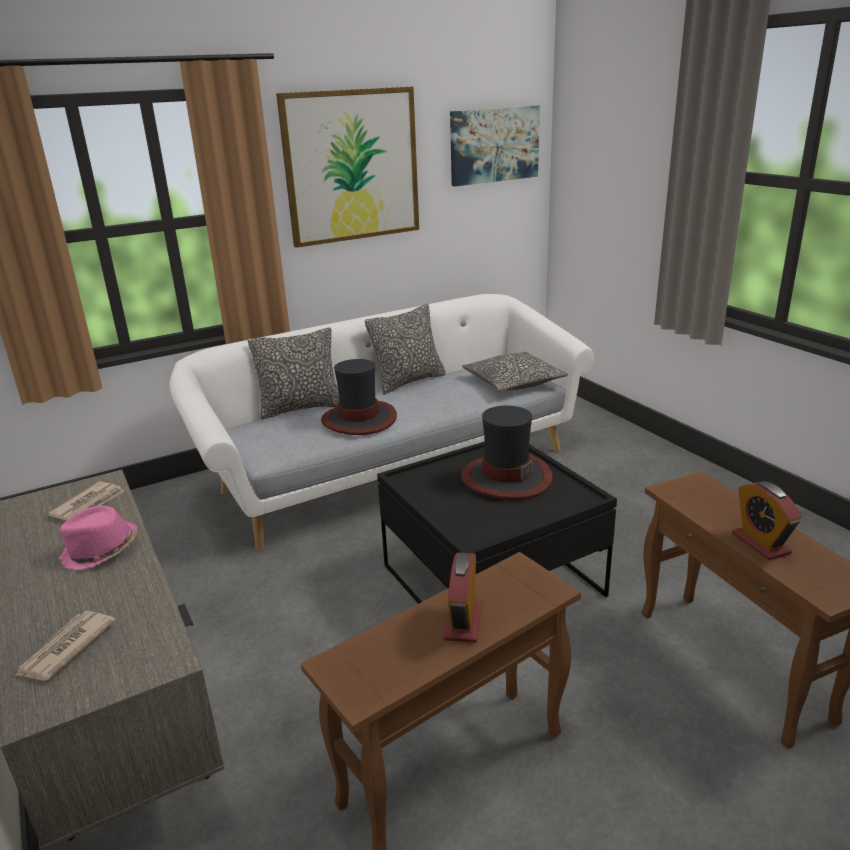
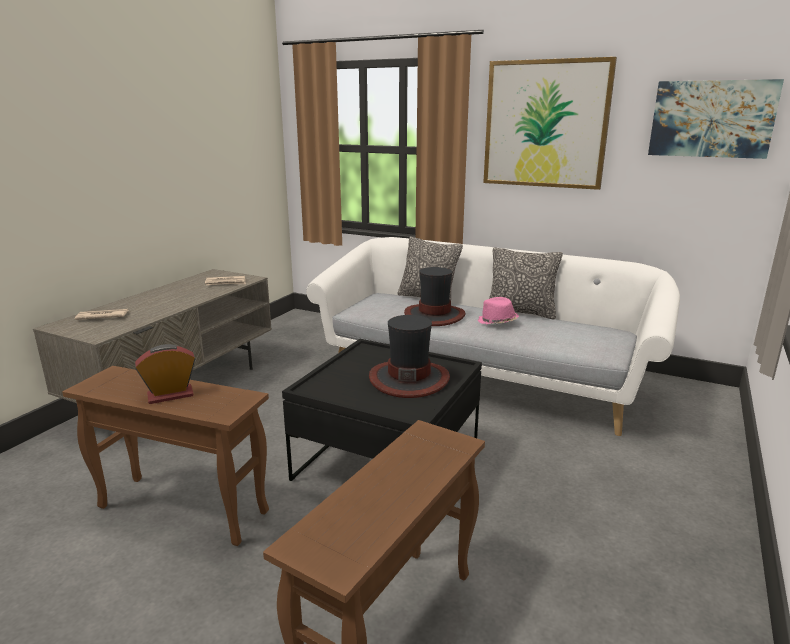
camera: 55 degrees right, 5 degrees down
pink hat [59,506,137,570] -> pink hat moved to [478,297,519,324]
pillow [462,352,568,392] -> none
alarm clock [732,481,802,560] -> none

